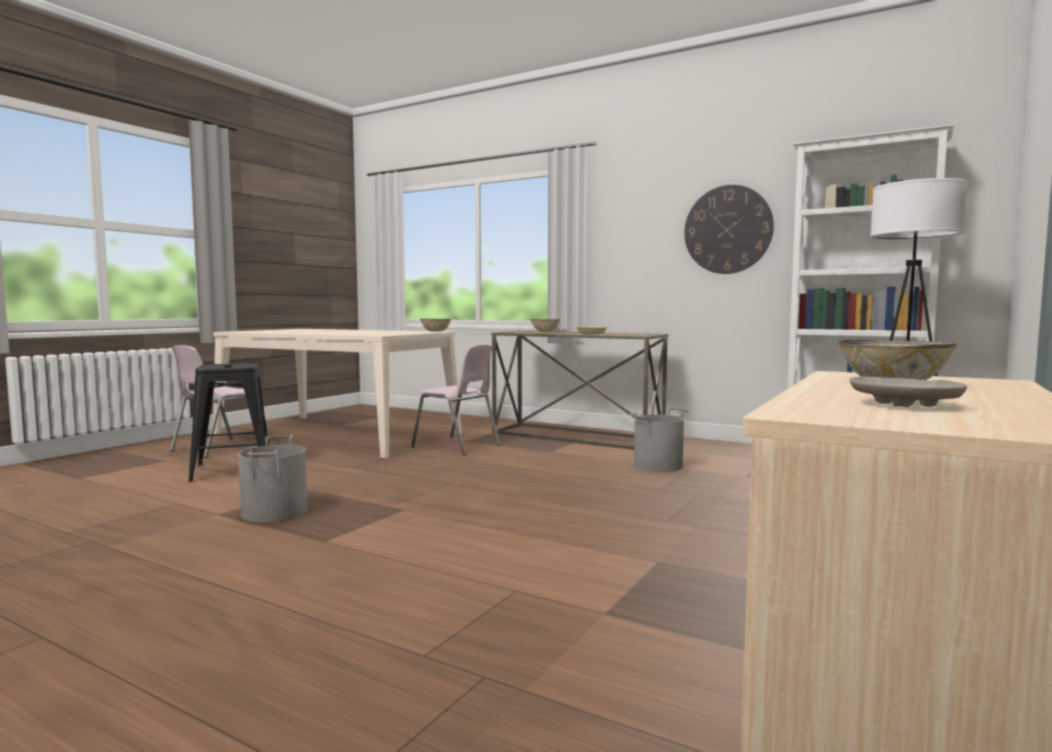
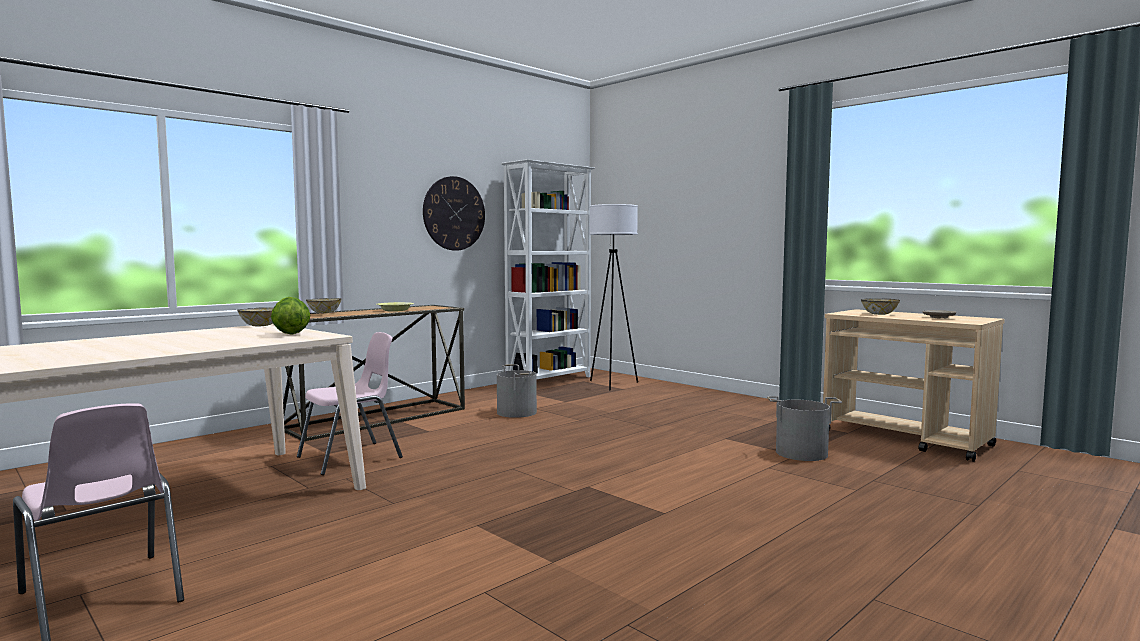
camera: 75 degrees left, 0 degrees up
black stool [188,363,269,482] -> none
grey bucket [238,435,307,523] -> grey bucket moved to [767,396,842,461]
none -> lettuce [271,297,310,334]

